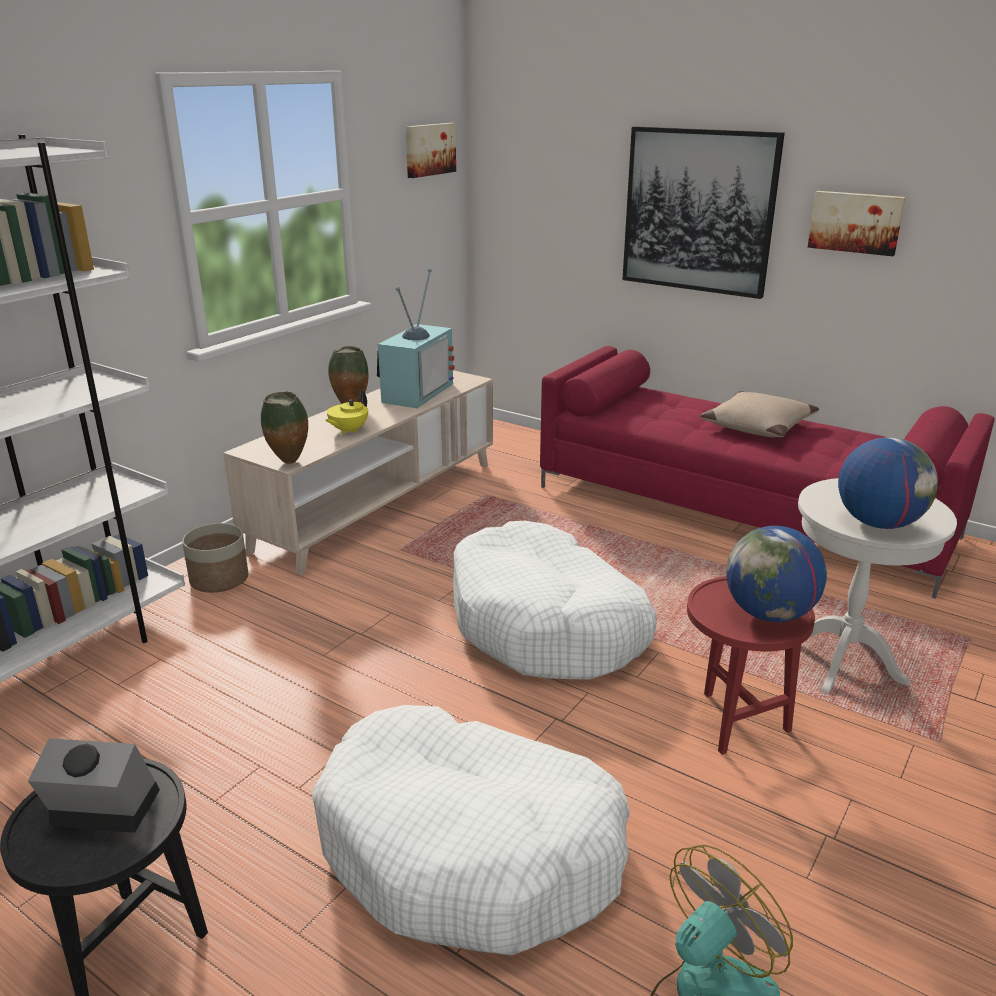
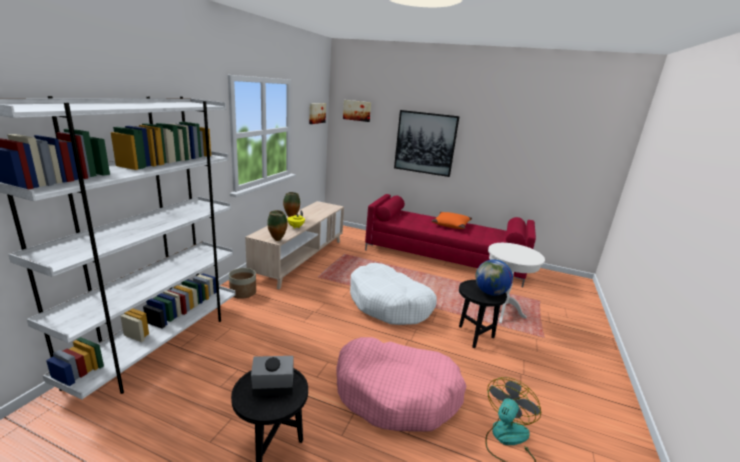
camera: 15 degrees left, 5 degrees down
white dog bed [311,705,630,955] -> pink dog bed [336,337,466,431]
television [377,268,455,408] -> none
red side table [687,576,815,755] -> black side table [459,280,507,348]
beige pillow [700,391,819,437] -> orange pillow [432,212,472,229]
picture [808,191,906,256] -> picture moved to [343,100,371,122]
globe [838,437,938,529] -> none

